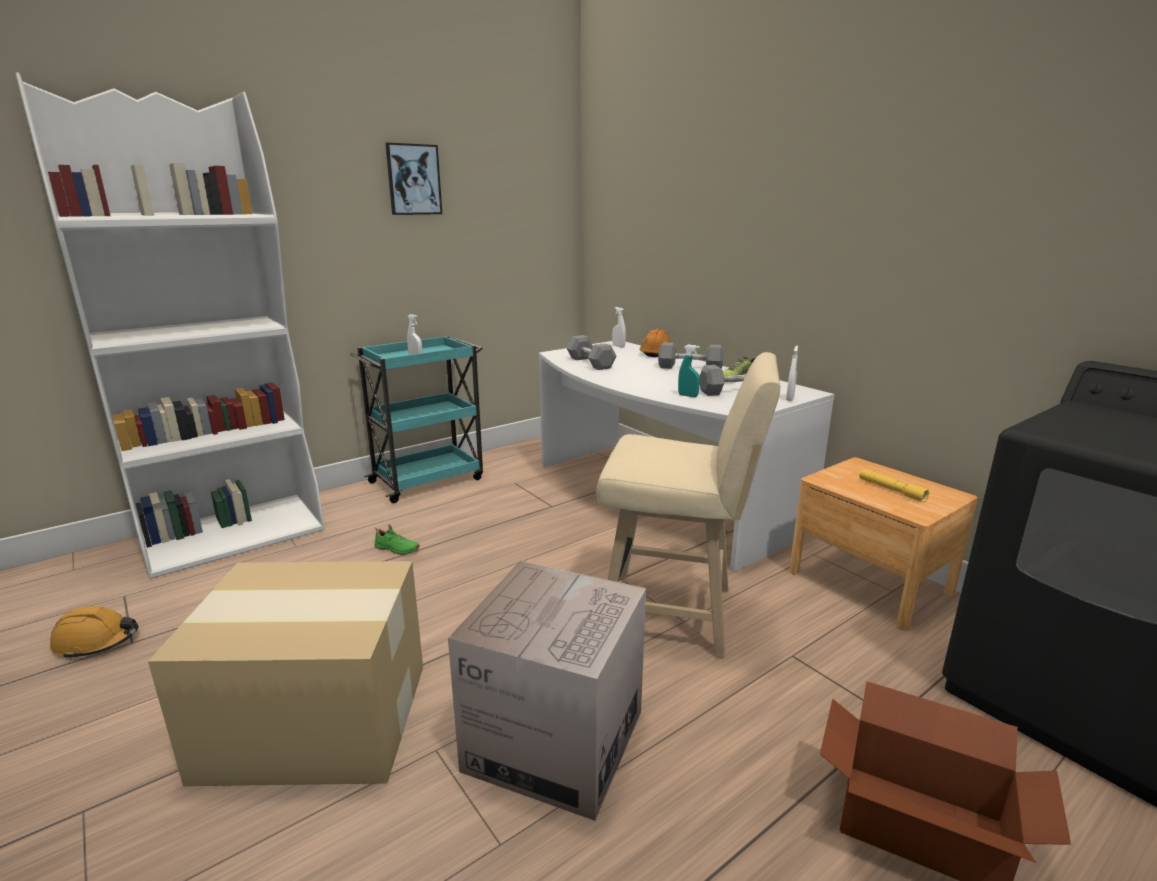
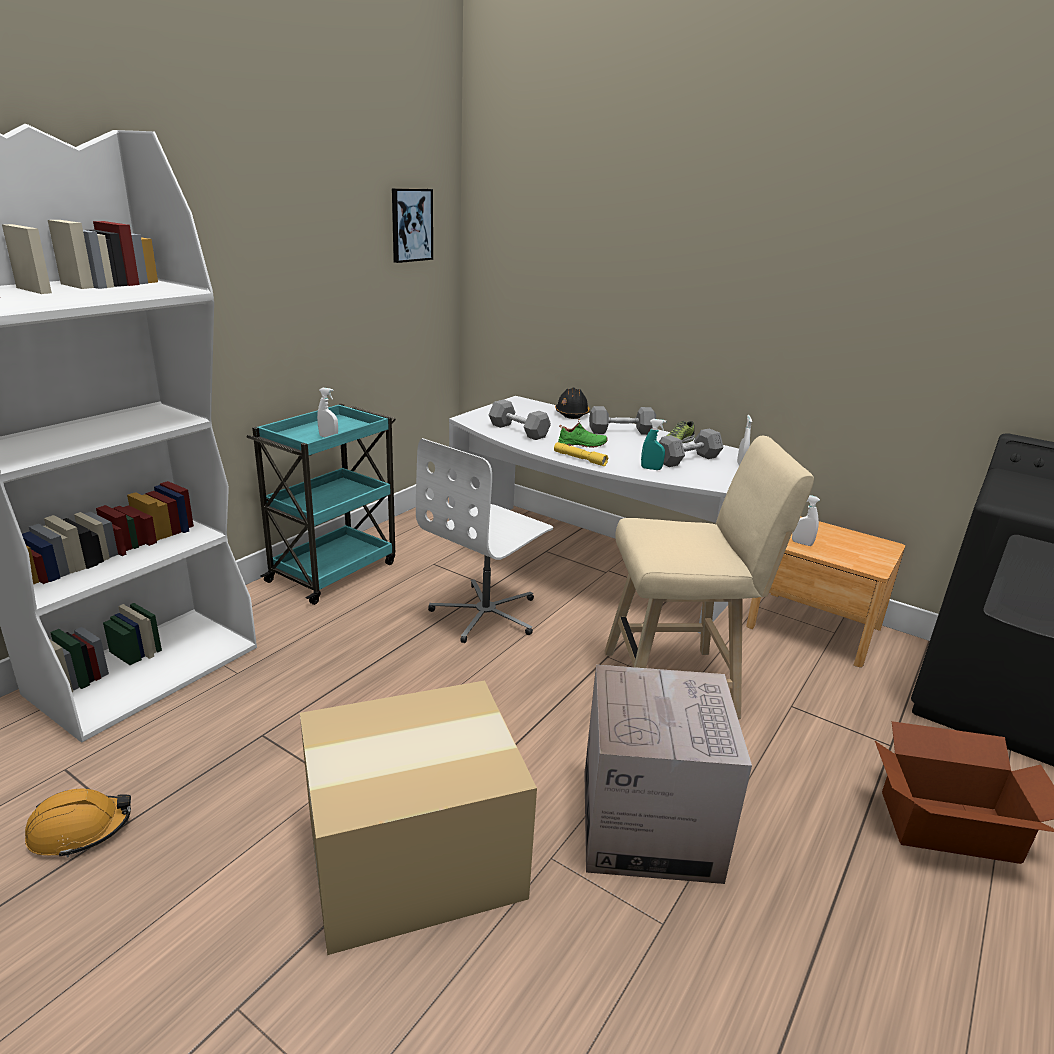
camera: 20 degrees left, 5 degrees up
green shoe [374,524,420,555] -> green shoe moved to [558,419,608,448]
picture [385,142,442,215] -> picture moved to [392,188,433,263]
white spray bottle [612,307,626,348] -> white spray bottle moved to [792,495,820,546]
orange hard hat [640,329,671,357] -> black hard hat [555,388,590,419]
yellow flashlight [860,469,930,503] -> yellow flashlight moved to [554,442,608,467]
none -> white office chair [416,438,553,643]

